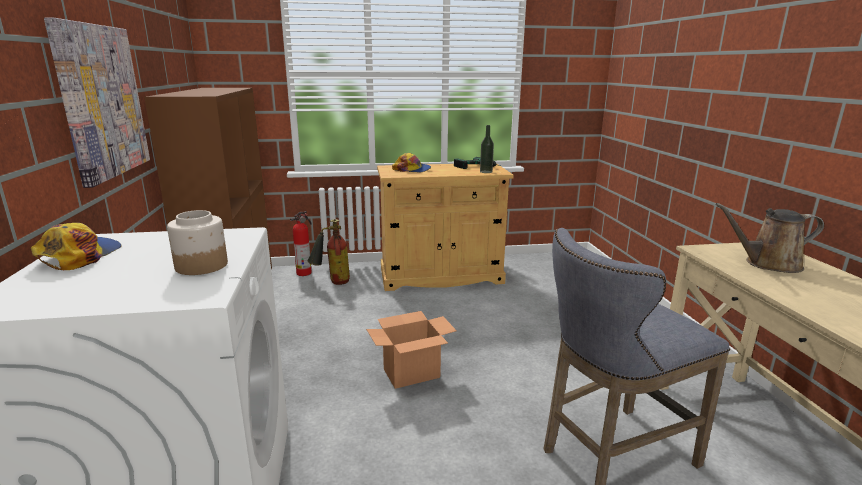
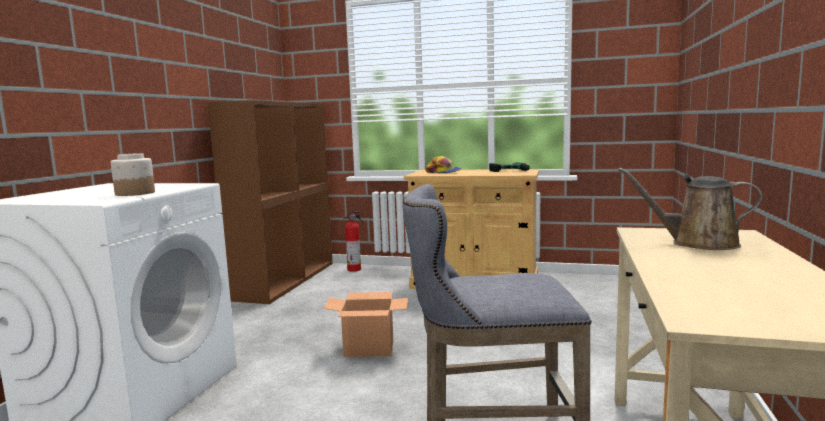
camera: 25 degrees right, 10 degrees down
cap [31,223,122,270] -> none
picture [44,17,150,188] -> none
fire extinguisher [308,219,350,285] -> none
bottle [480,125,494,173] -> none

